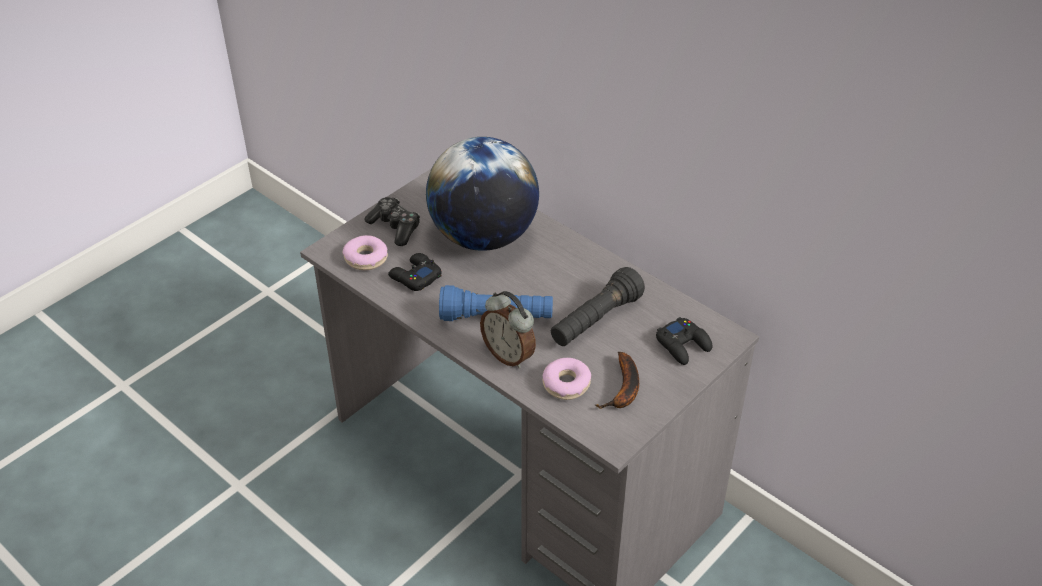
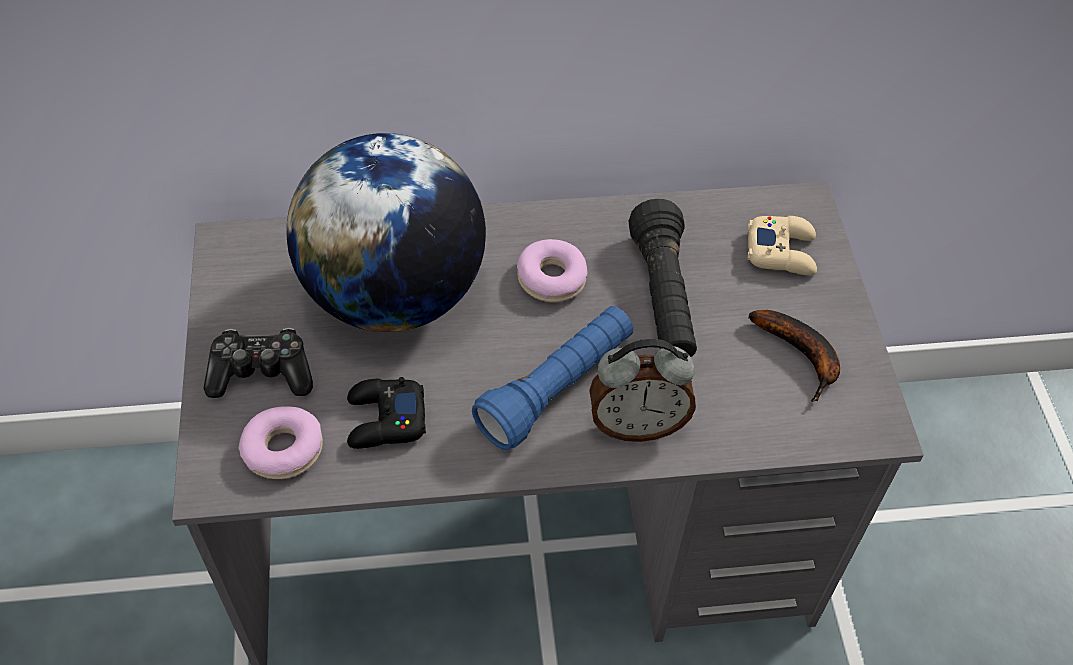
camera: 50 degrees left, 10 degrees up
donut [543,358,591,400] -> donut moved to [517,239,588,302]
black game controller [656,317,712,365] -> beige game controller [748,216,817,276]

